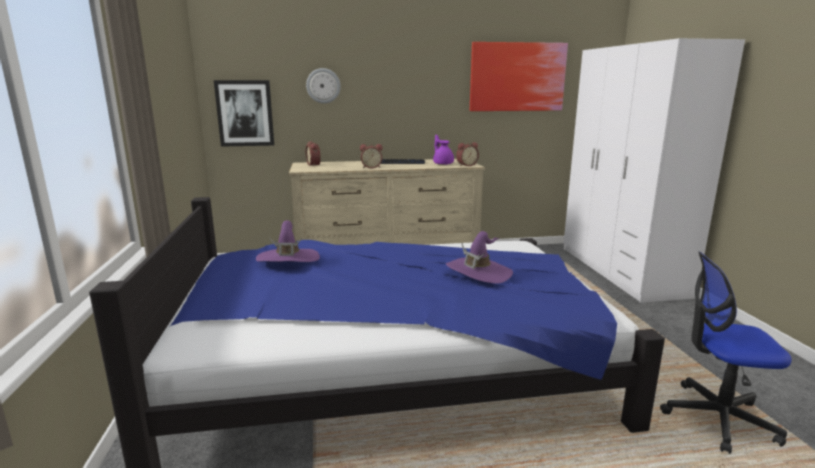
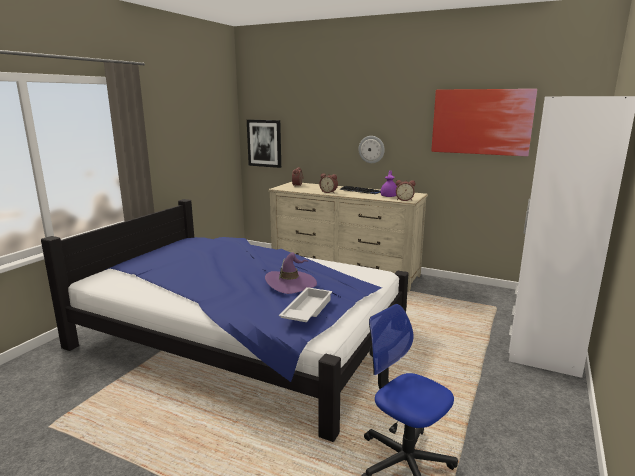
camera: 35 degrees right, 0 degrees up
purple hat [256,220,320,262] -> none
wall clock [306,68,341,104] -> wall clock moved to [359,136,385,163]
none -> white tray [279,287,332,322]

